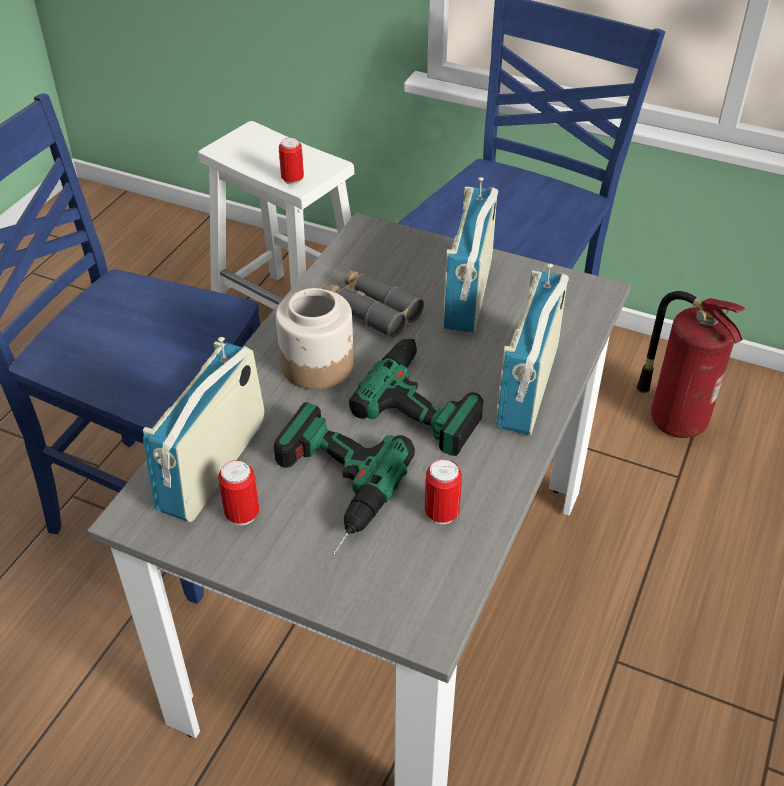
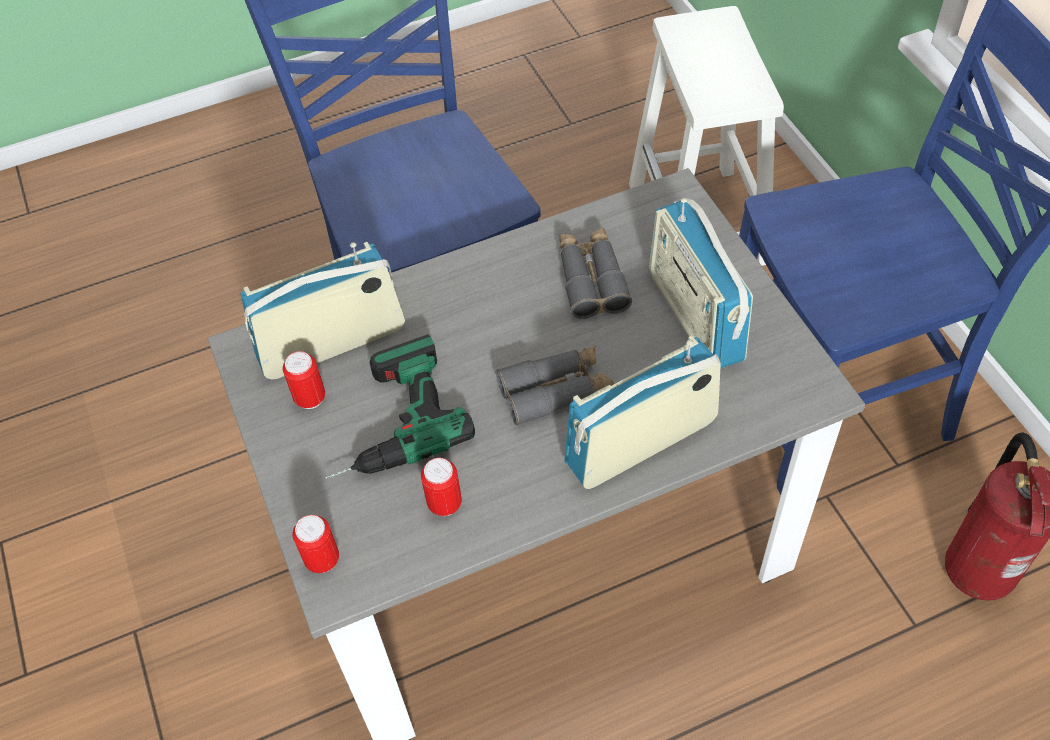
camera: 45 degrees right, 10 degrees up
jar [276,288,354,389] -> none
can [279,137,304,185] -> can moved to [293,515,339,573]
power drill [349,326,483,456] -> grey binoculars [496,346,614,426]
radio [443,177,498,333] -> radio turned 75 degrees counterclockwise [649,198,753,369]

